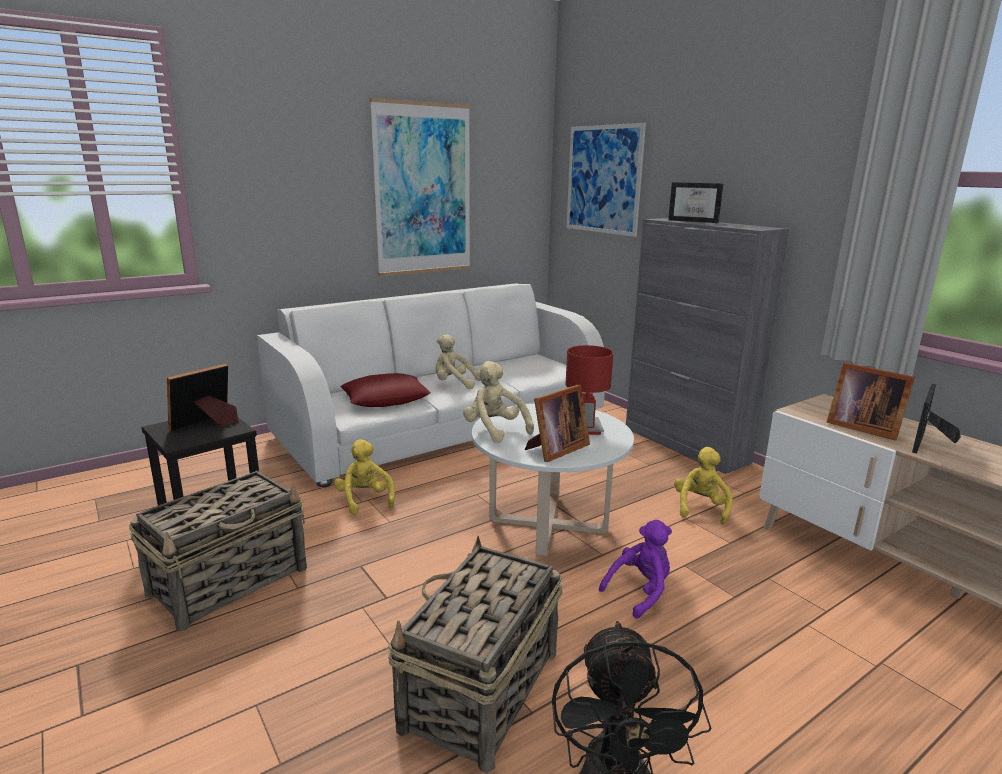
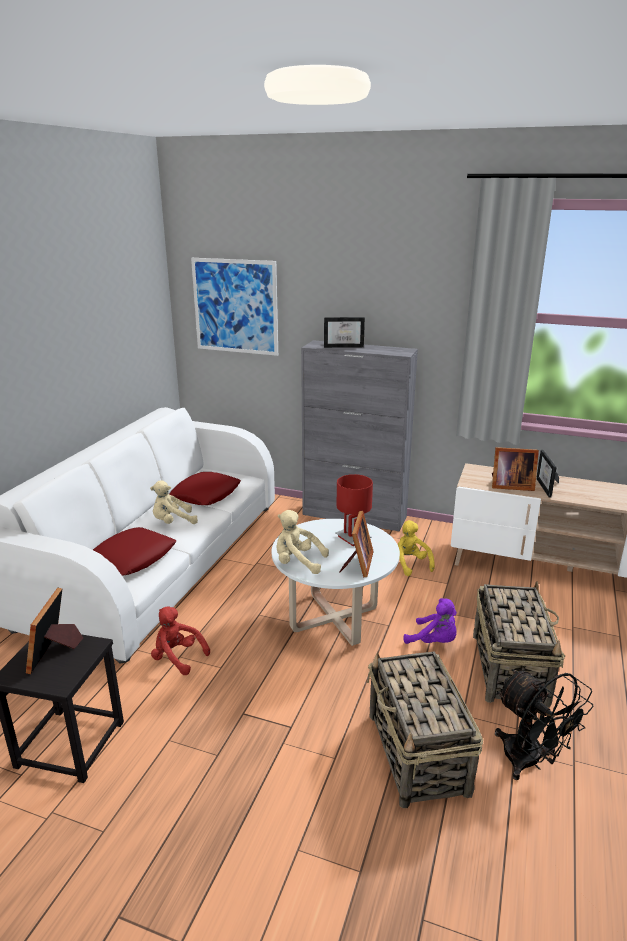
camera: 35 degrees left, 5 degrees up
basket [129,471,307,632] -> basket moved to [473,581,565,707]
yellow plush toy [334,439,395,515] -> red plush toy [151,606,210,675]
picture [369,98,471,276] -> none
purple plush toy [599,520,672,619] -> purple plush toy turned 105 degrees clockwise [403,598,457,644]
none -> red pillow [169,472,241,505]

